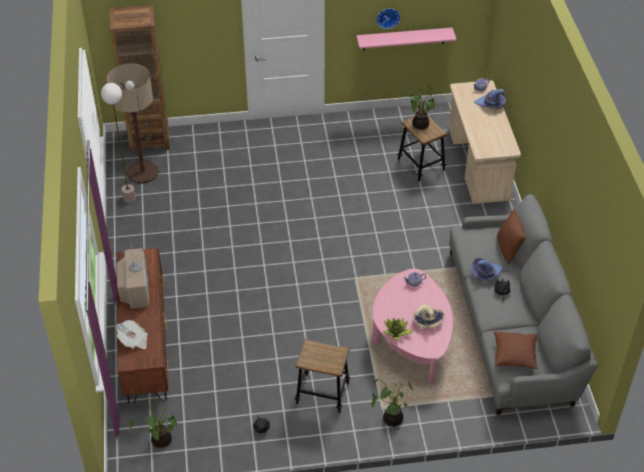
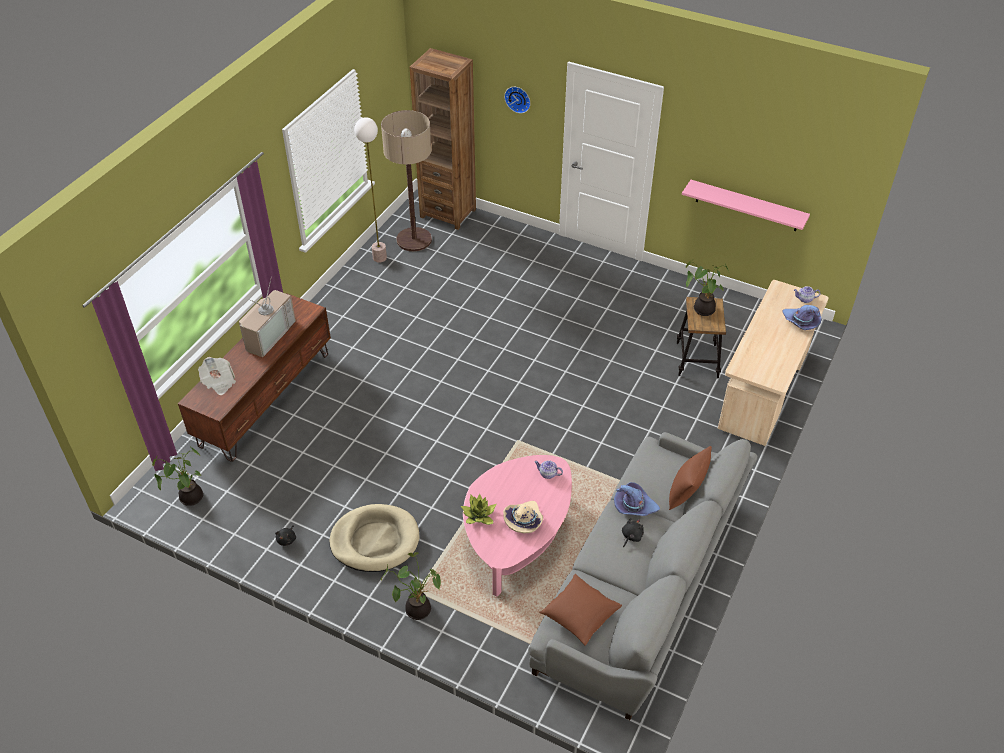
camera: 35 degrees right, 0 degrees up
stool [295,339,350,413] -> beige dog bed [329,504,420,572]
wall clock [376,8,400,29] -> wall clock moved to [504,87,531,113]

